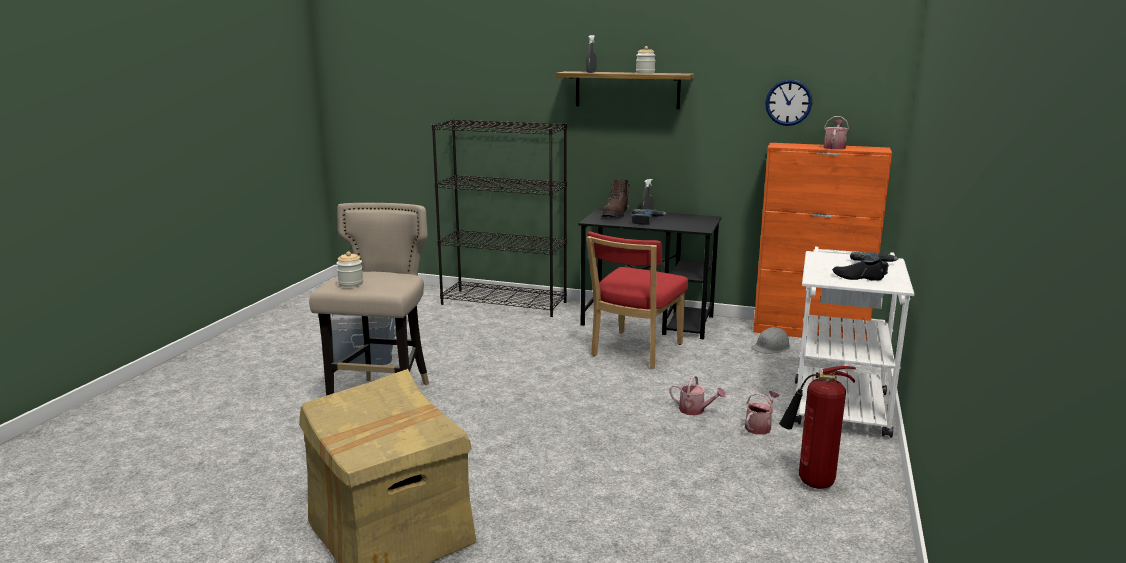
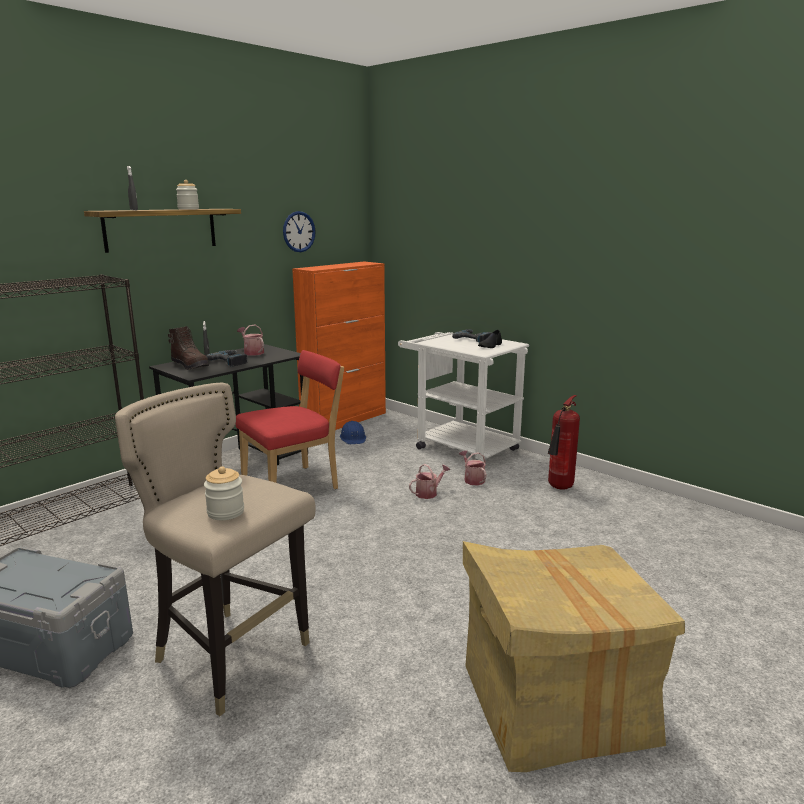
camera: 65 degrees left, 0 degrees up
red chair [586,232,688,369] -> red chair turned 90 degrees counterclockwise [236,350,344,489]
grey hard hat [751,327,790,354] -> blue hard hat [340,421,366,444]
watering can [823,116,849,150] -> watering can moved to [237,325,264,356]

